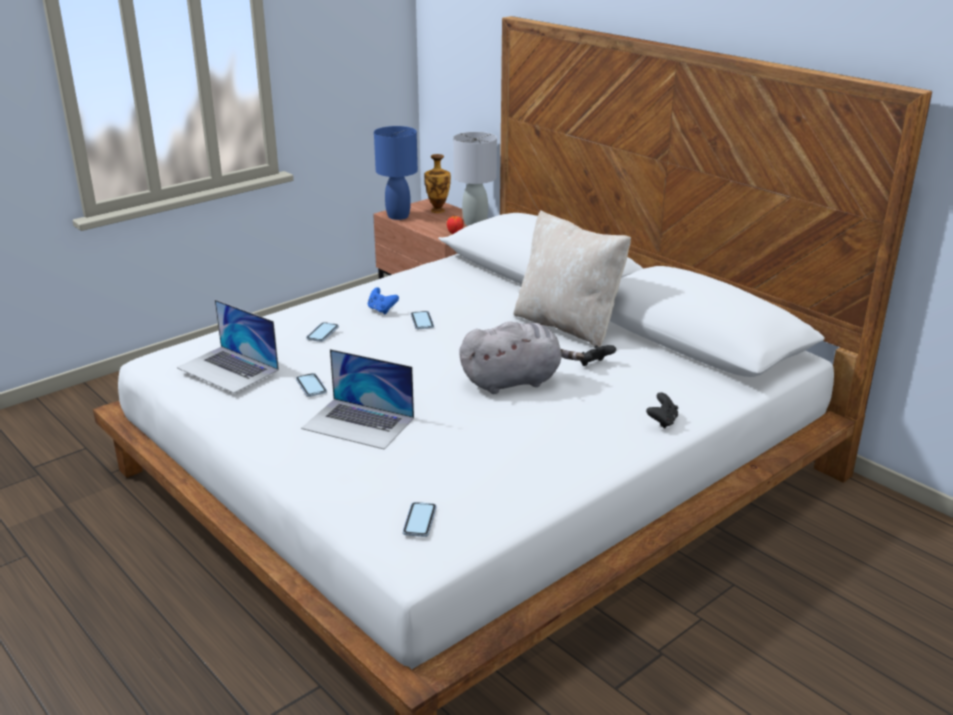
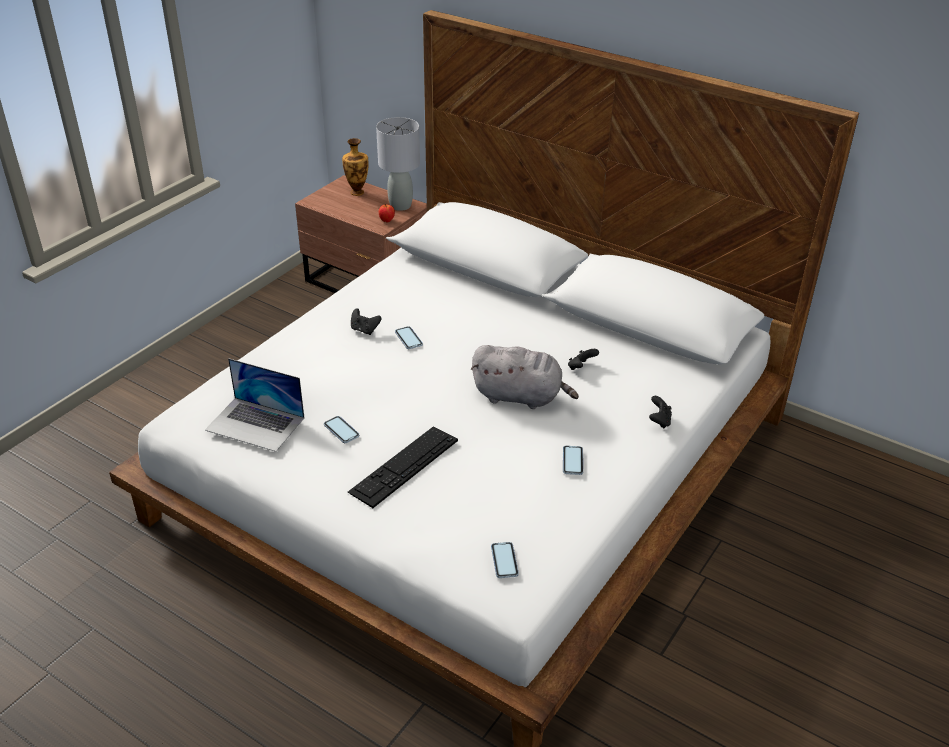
camera: 15 degrees left, 10 degrees up
laptop [301,349,414,450] -> keyboard [348,427,458,508]
phone [306,322,339,342] -> phone moved to [563,446,583,475]
blue game controller [368,287,399,314] -> black game controller [351,308,382,335]
blue table lamp [374,126,418,220] -> none
grey plush toy [459,322,584,394] -> grey plush toy turned 45 degrees clockwise [471,345,579,409]
beige pillow [513,210,631,347] -> none

